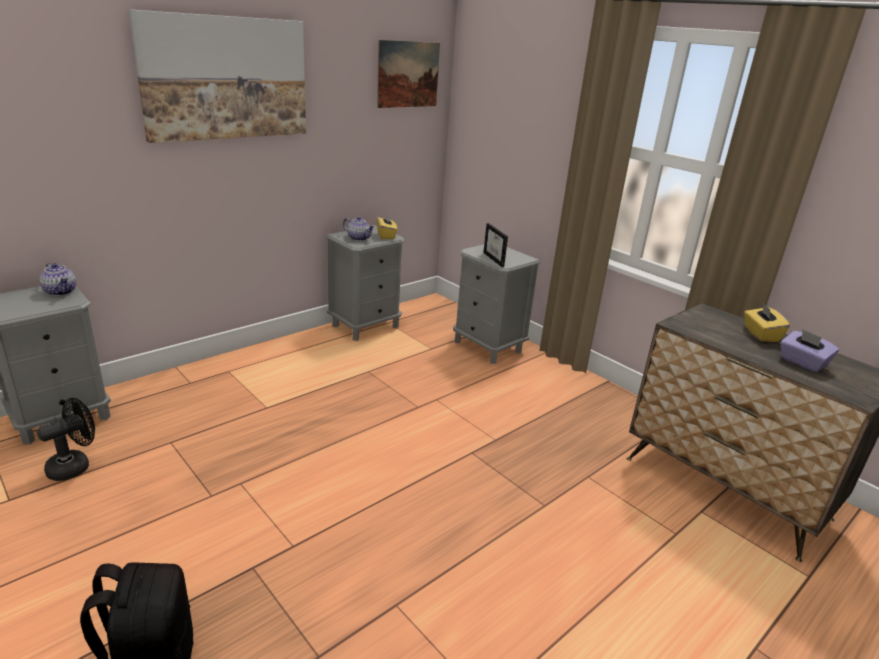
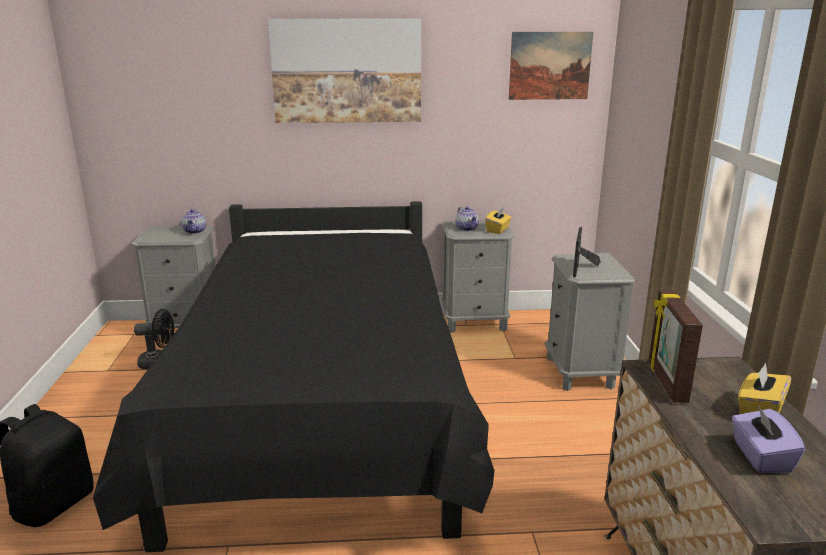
camera: 40 degrees right, 5 degrees down
none -> black bed [93,202,495,552]
none -> picture frame [649,290,703,403]

